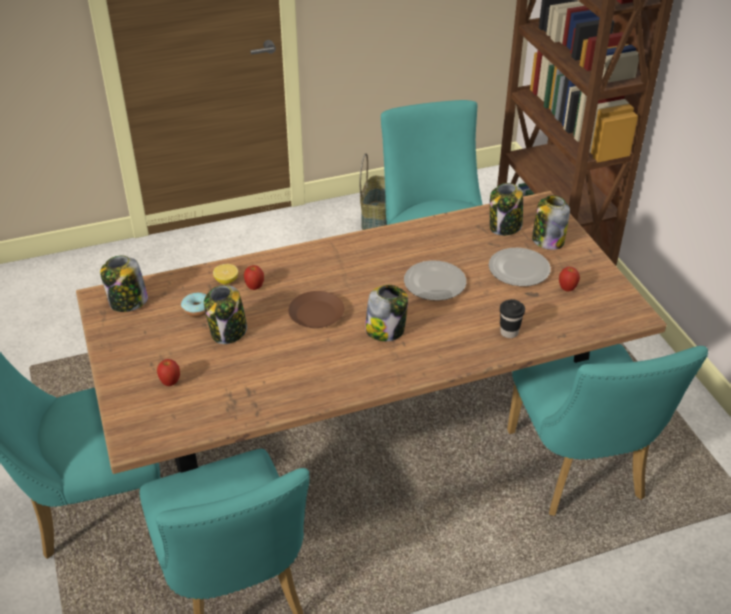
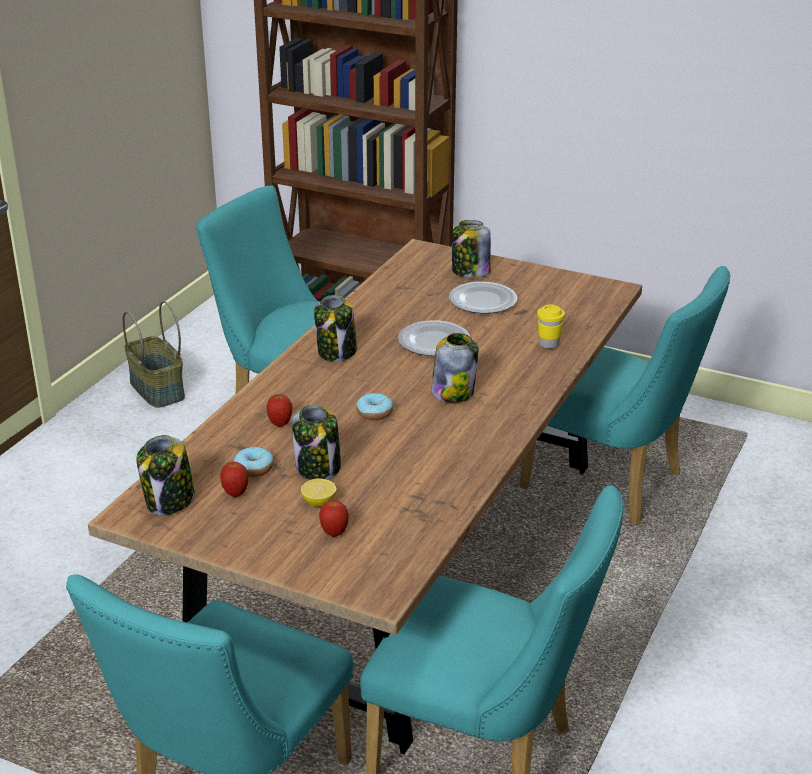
camera: 45 degrees left, 10 degrees down
lemon [213,264,238,284] -> lemon moved to [301,478,337,507]
brown plate [288,291,344,328] -> donut [356,393,393,420]
jar [490,183,523,236] -> jar moved to [314,295,357,362]
black cup [500,299,525,338] -> yellow cup [537,305,565,349]
apple [559,267,580,291] -> apple moved to [220,462,248,497]

